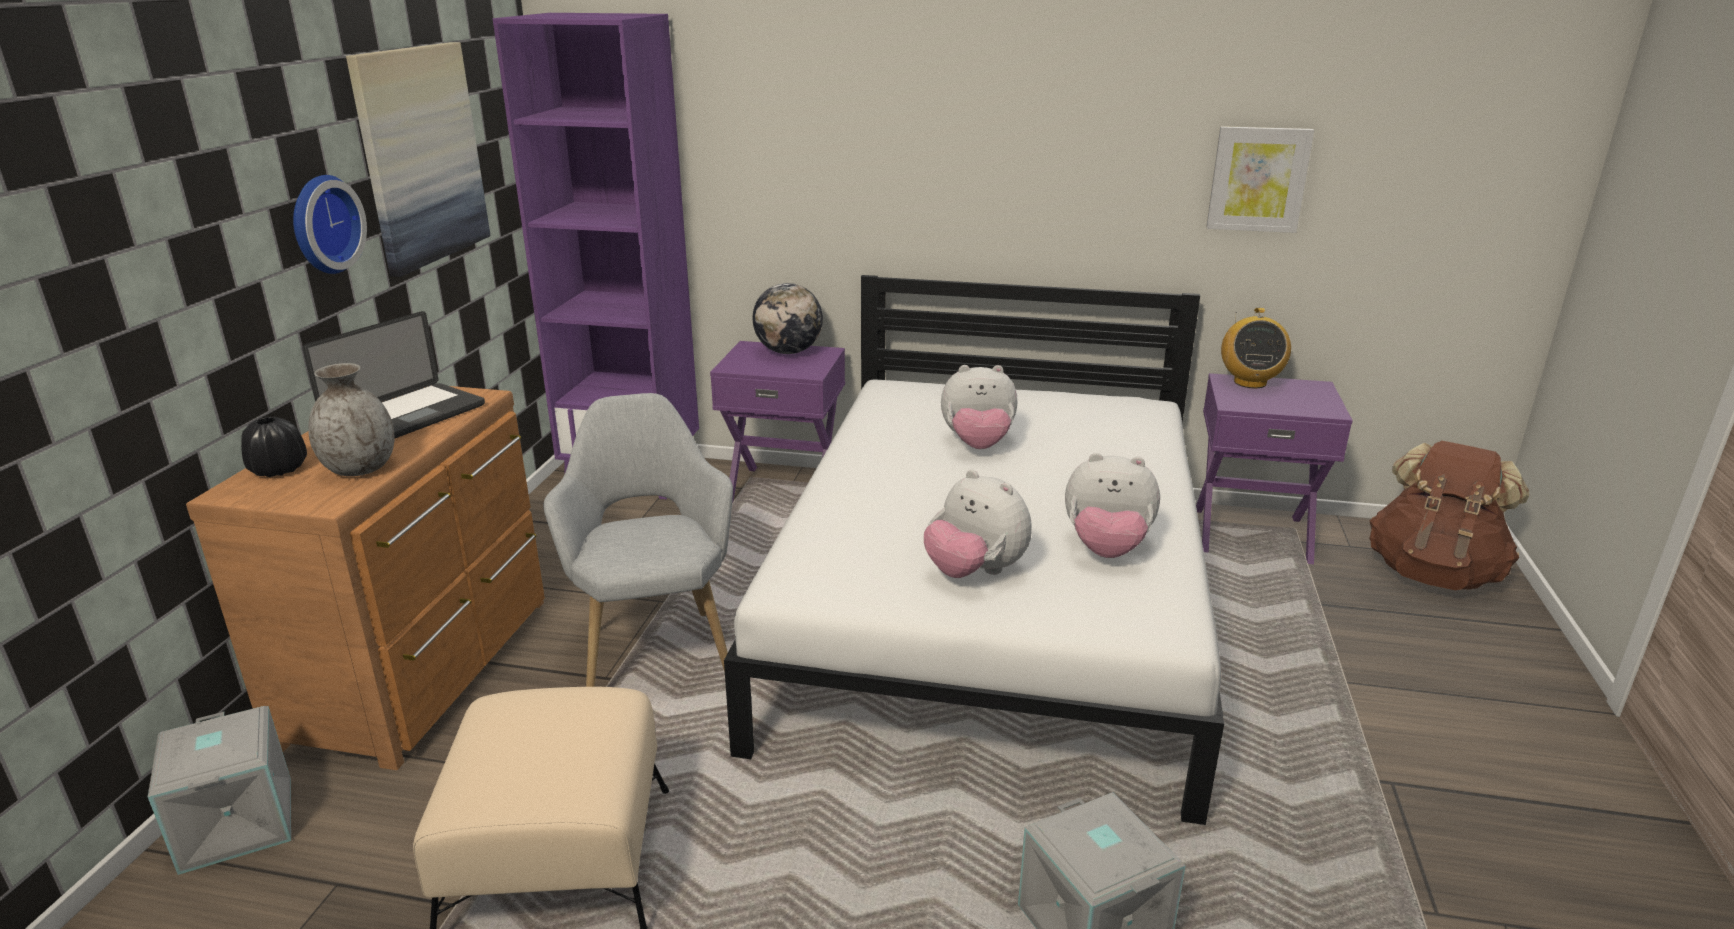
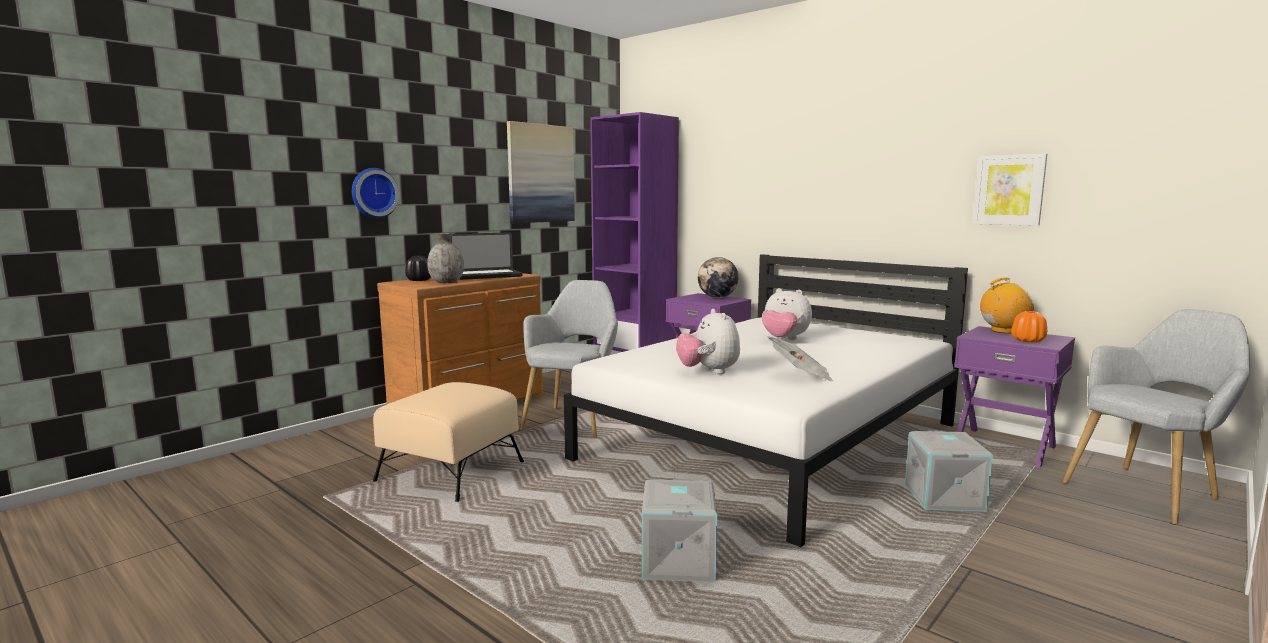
camera: 30 degrees right, 15 degrees down
grey storage box [148,706,291,875] -> grey storage box moved to [905,430,993,512]
wall clock [293,175,367,274] -> wall clock moved to [352,168,399,219]
plush toy [1065,453,1160,558] -> newspaper [767,336,834,382]
radio [1221,308,1291,388] -> radio turned 135 degrees counterclockwise [980,278,1034,333]
brown backpack [1369,441,1529,590] -> grey armchair [1063,309,1250,525]
none -> orange vase [1012,311,1047,342]

